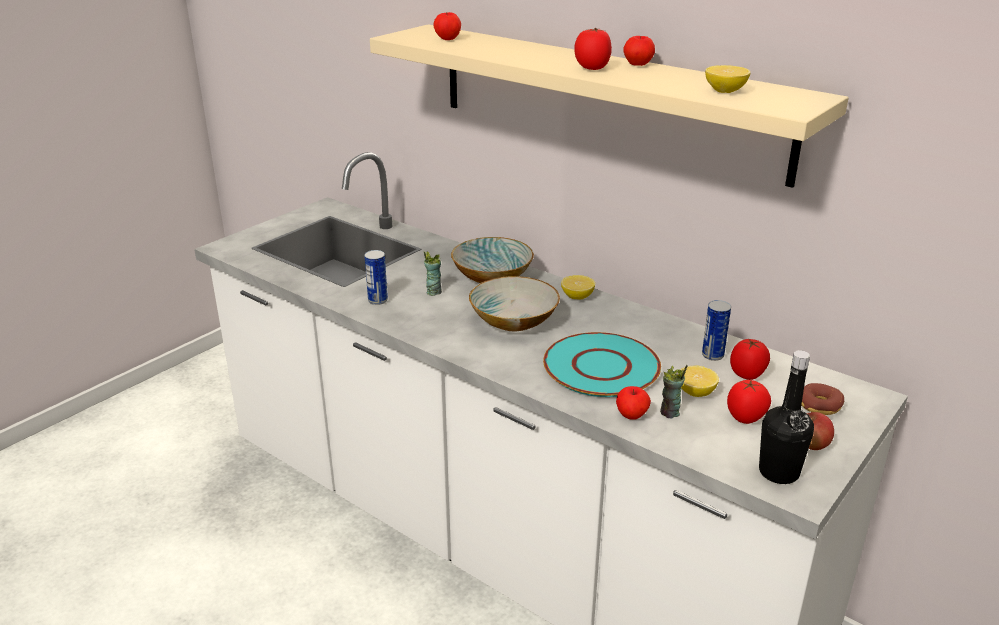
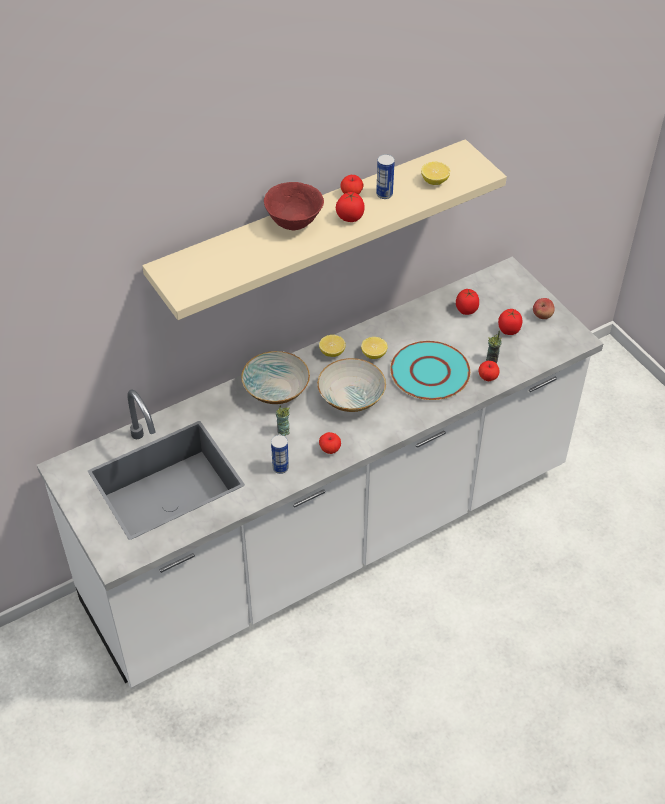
camera: 70 degrees left, 20 degrees up
apple [433,12,461,40] -> apple moved to [319,432,341,454]
lemon [680,365,719,397] -> lemon moved to [361,337,388,359]
can [702,300,731,361] -> can moved to [376,154,395,199]
black bottle [759,350,814,484] -> none
donut [801,383,844,415] -> none
none -> red bowl [264,182,324,230]

